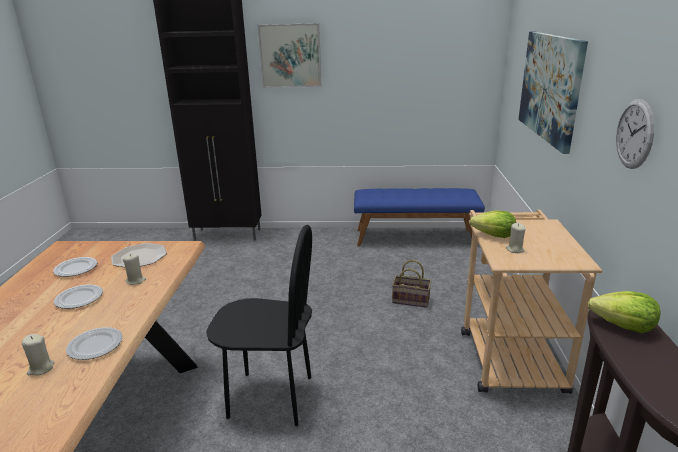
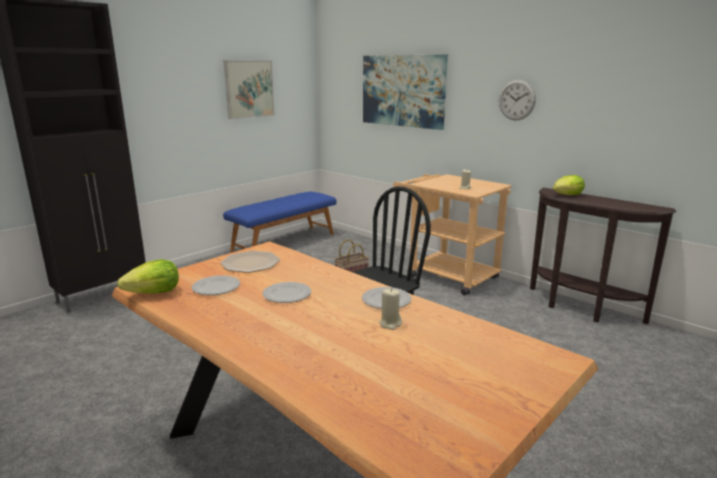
camera: 50 degrees left, 5 degrees down
beige candle [123,254,146,285] -> none
picture [258,23,322,88] -> picture moved to [223,60,275,119]
lettuce [470,211,516,238] -> lettuce moved to [117,259,179,294]

